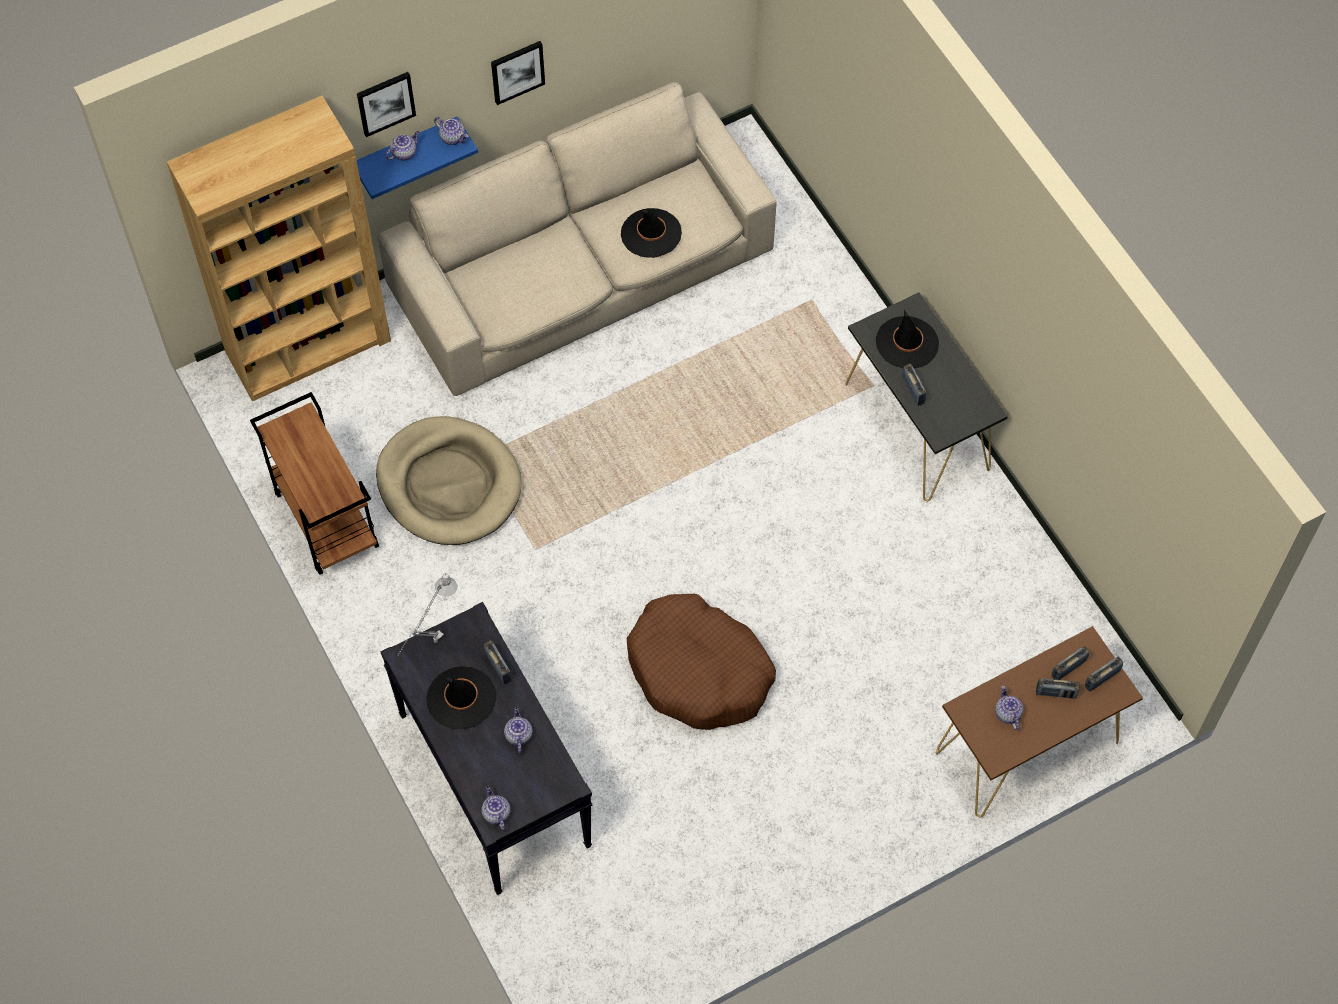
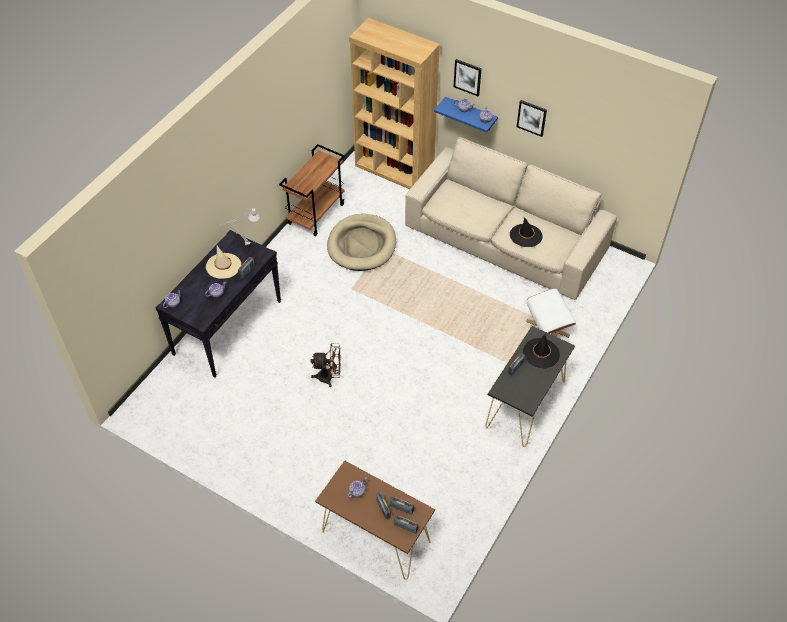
camera: 60 degrees right, 10 degrees down
black hat [427,666,496,729] -> beige hat [206,245,241,279]
brown dog bed [627,594,776,730] -> brown fan [311,343,341,387]
none -> white ottoman [526,288,576,338]

